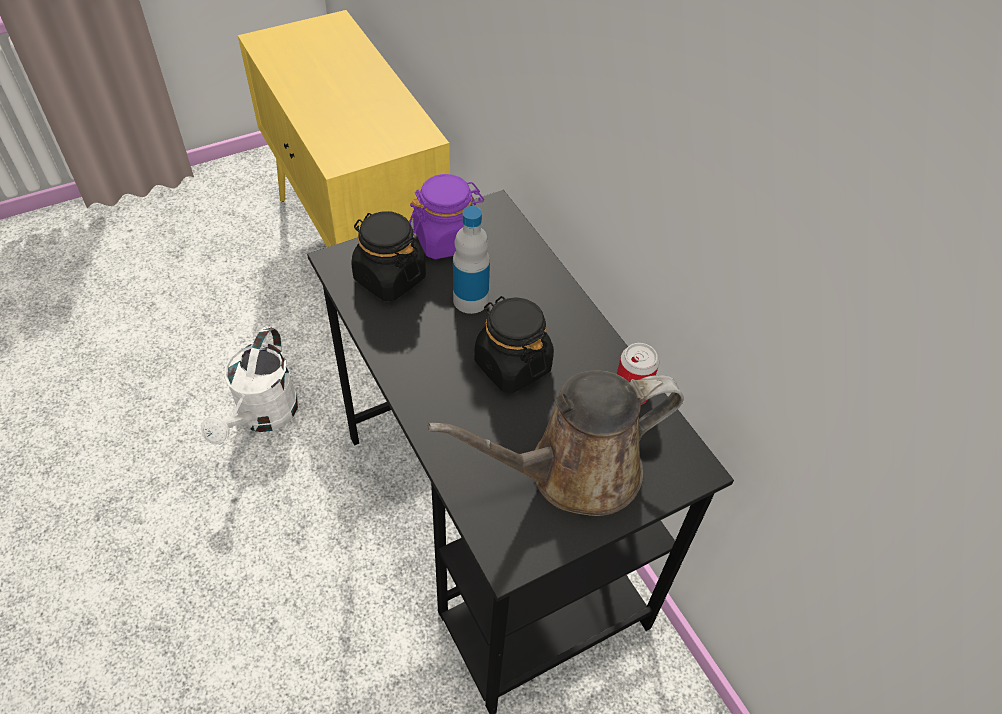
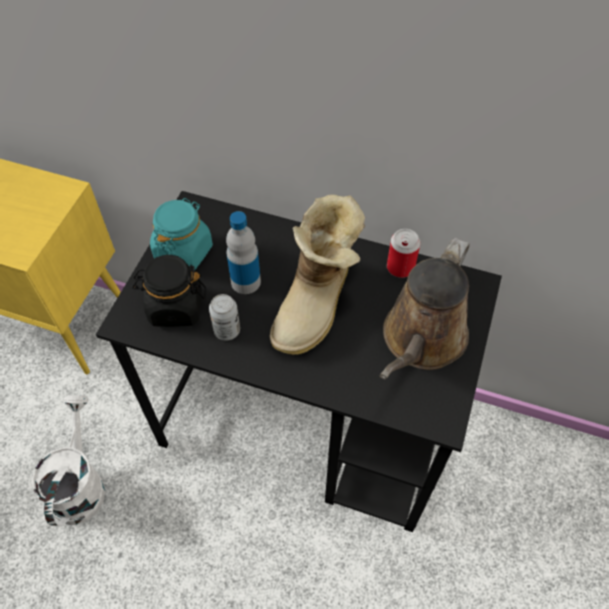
camera: 40 degrees left, 5 degrees up
white watering can [201,327,298,445] -> white watering can turned 150 degrees counterclockwise [32,395,105,526]
purple jar [409,174,484,259] -> turquoise jar [150,198,213,271]
black jar [474,296,554,393] -> boot [270,195,365,355]
none -> can [209,294,240,340]

